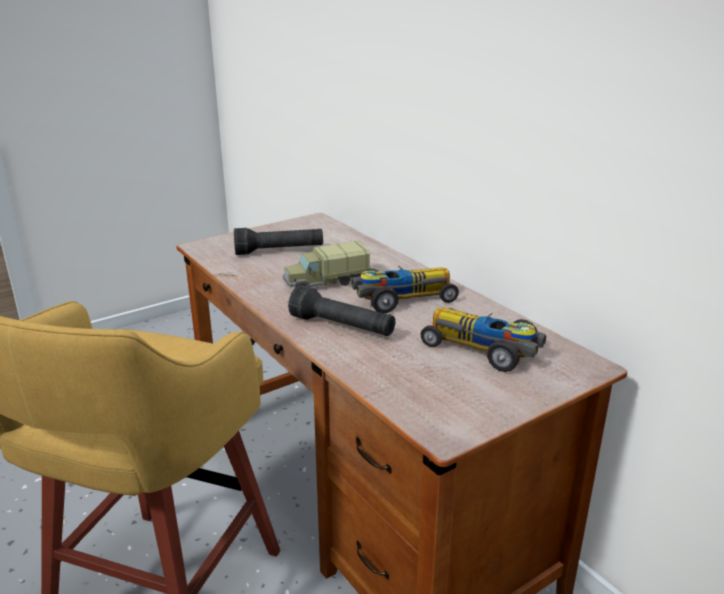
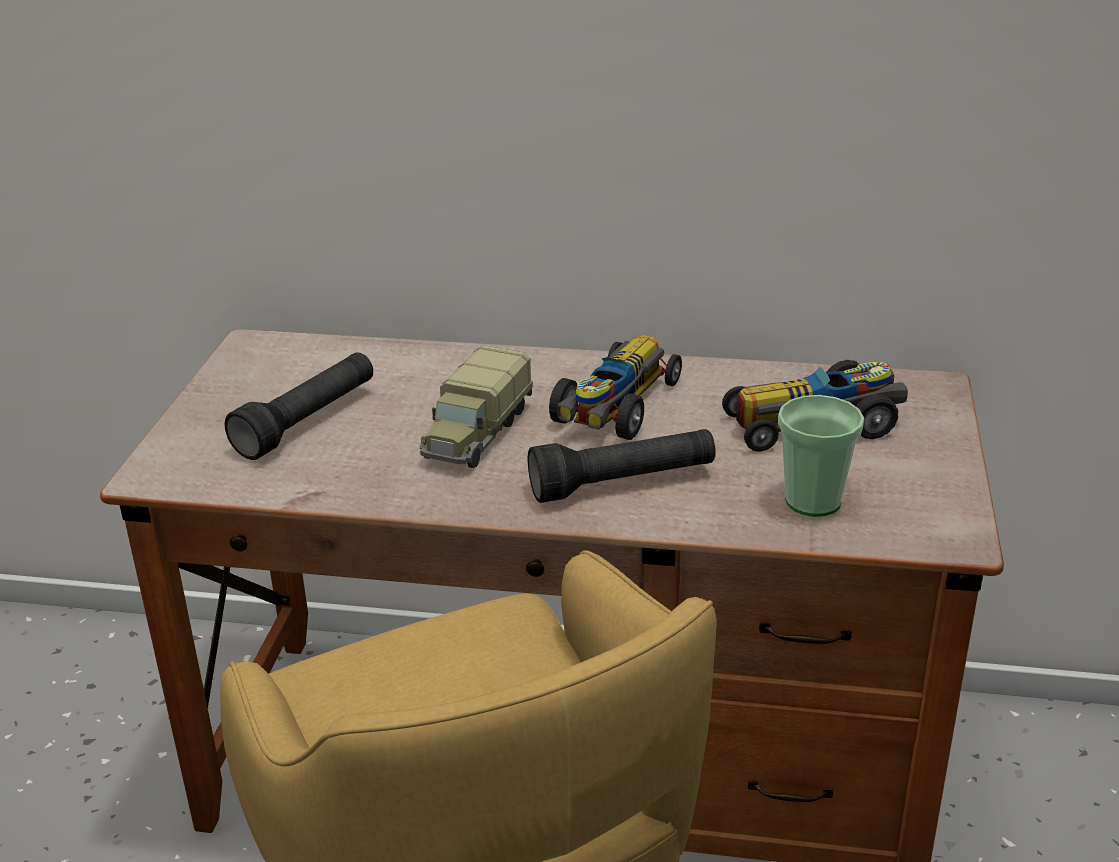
camera: 45 degrees left, 5 degrees up
none -> cup [778,395,864,517]

